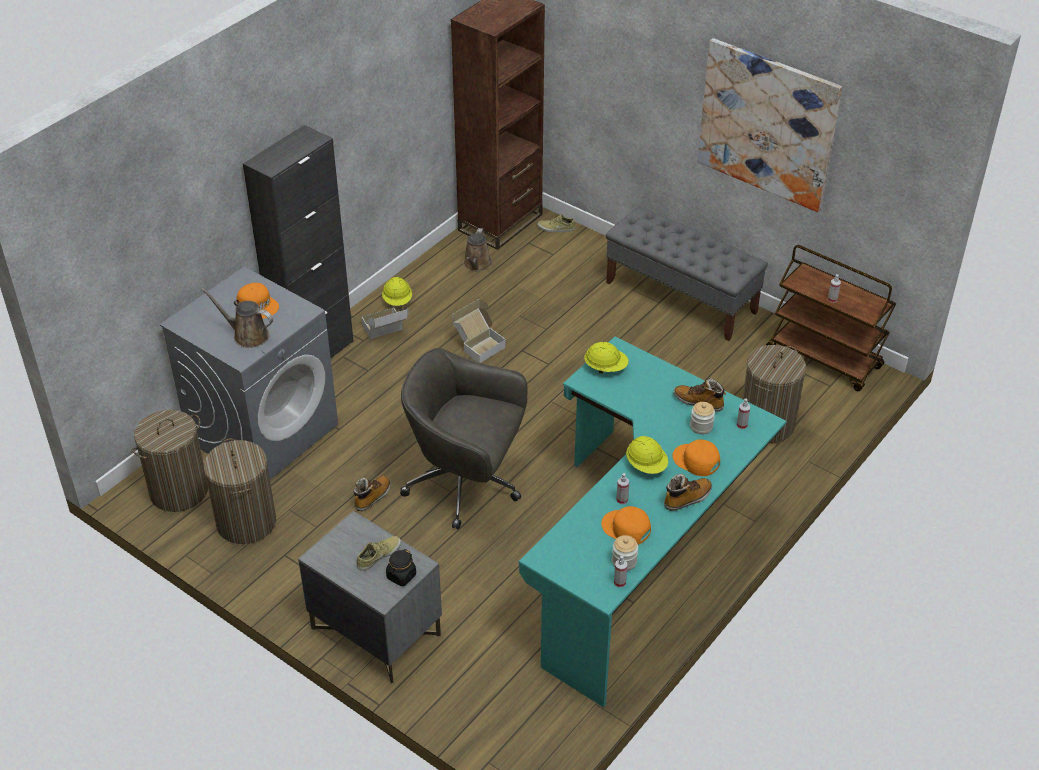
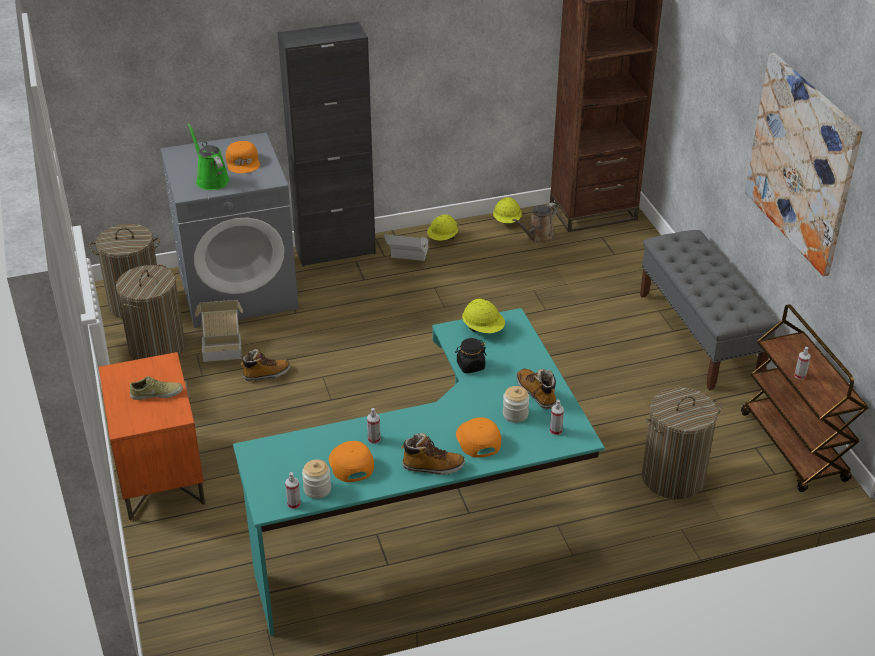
camera: 35 degrees right, 5 degrees down
brown watering can [201,288,273,348] -> green watering can [188,123,229,190]
grey nightstand [298,511,442,684] -> orange nightstand [99,352,205,521]
black jar [386,549,416,586] -> black jar moved to [455,338,487,374]
grey office chair [400,348,528,529] -> none
cardboard box [452,299,506,363] -> cardboard box moved to [195,300,243,362]
beige shoe [537,214,575,232] -> none
yellow hard hat [626,436,668,474] -> yellow hard hat moved to [493,197,522,223]

